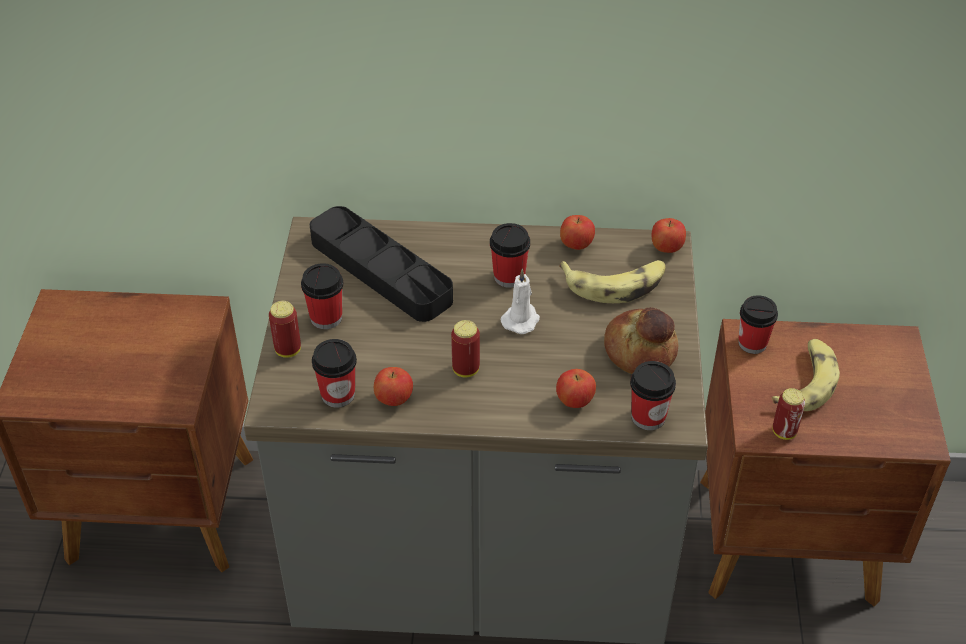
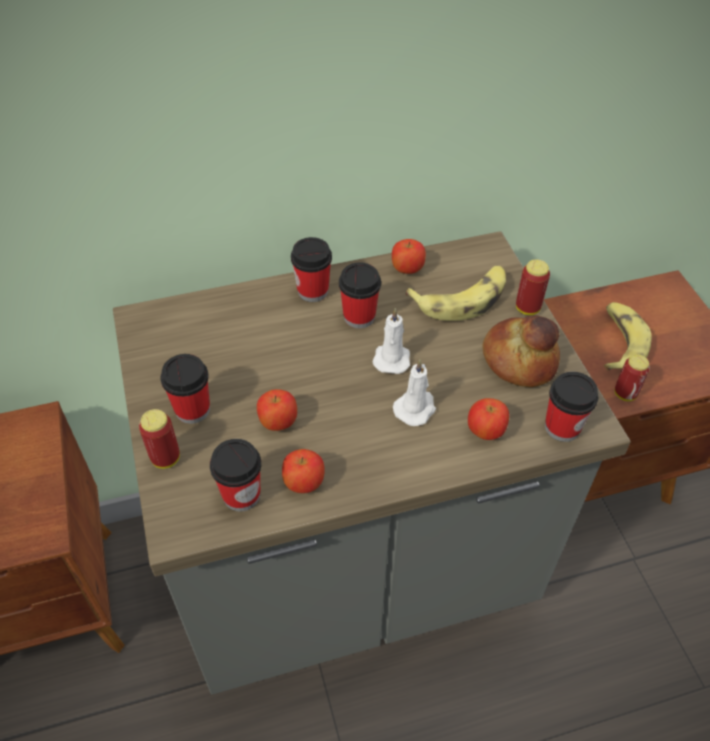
camera: 20 degrees left, 5 degrees up
black tray [310,206,453,322] -> none
can [451,320,480,377] -> can moved to [516,259,550,315]
apple [652,218,686,253] -> apple moved to [257,389,297,431]
cup [738,295,778,354] -> cup moved to [291,237,332,302]
none -> white candle [393,359,436,426]

